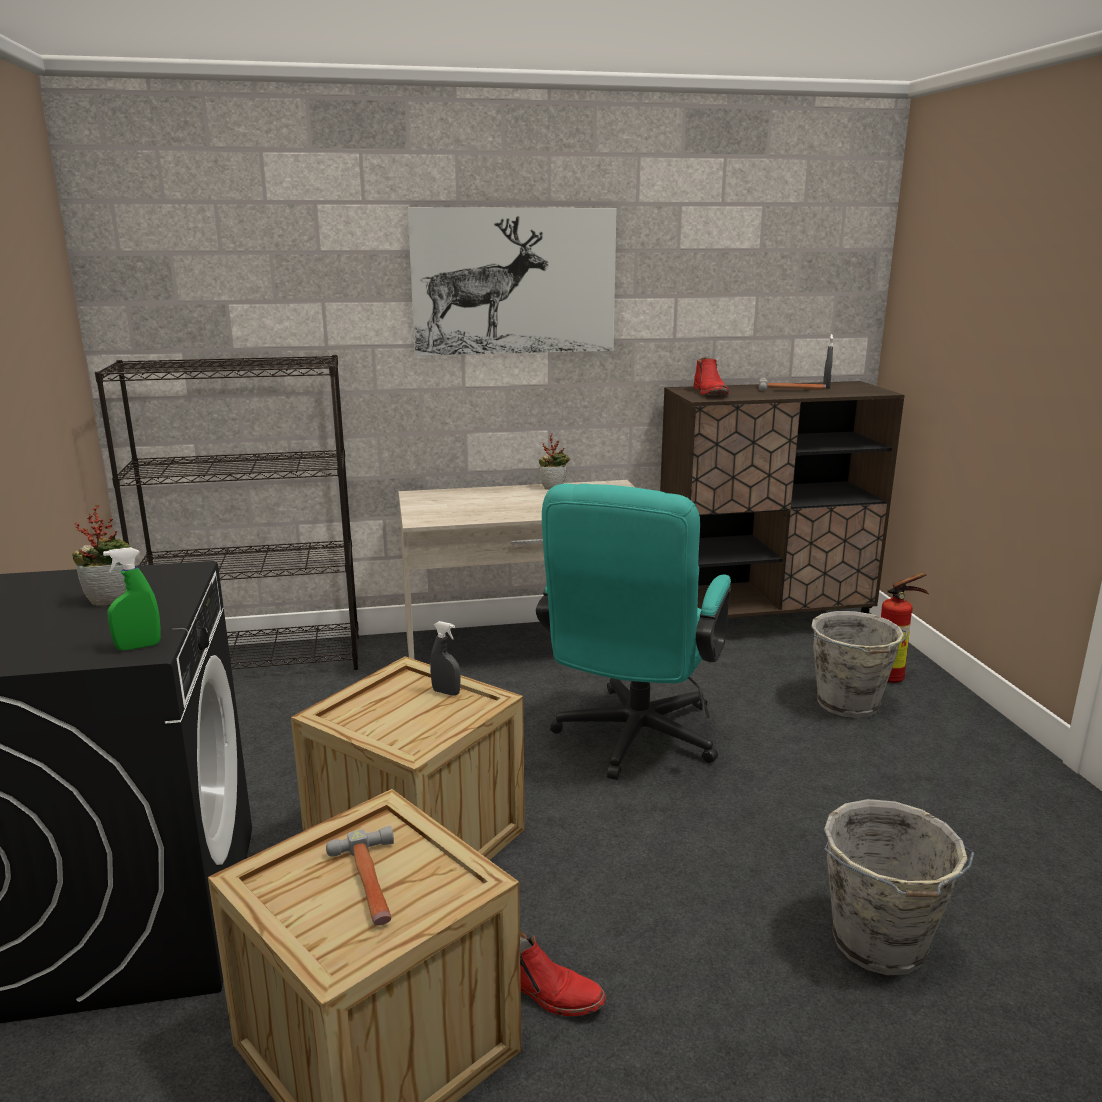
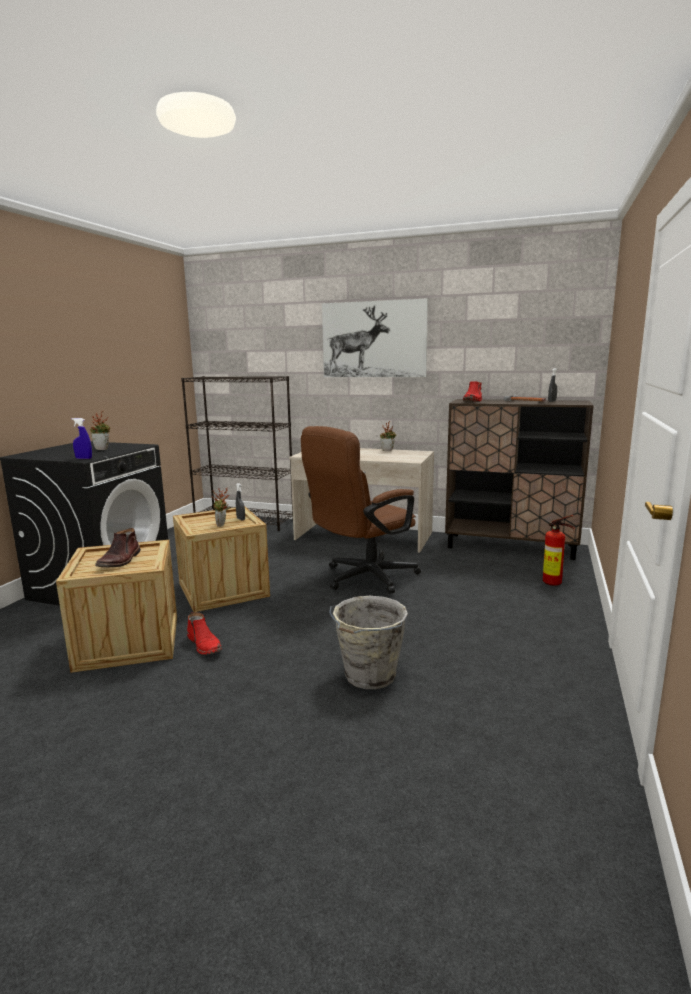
camera: 30 degrees right, 5 degrees down
green spray bottle [103,547,161,650] -> blue spray bottle [72,418,92,459]
hammer [326,826,394,925] -> brown boot [95,528,141,567]
turquoise office chair [536,484,731,780] -> brown office chair [301,426,421,594]
grey bucket [811,611,908,718] -> none
none -> potted plant [211,488,230,527]

